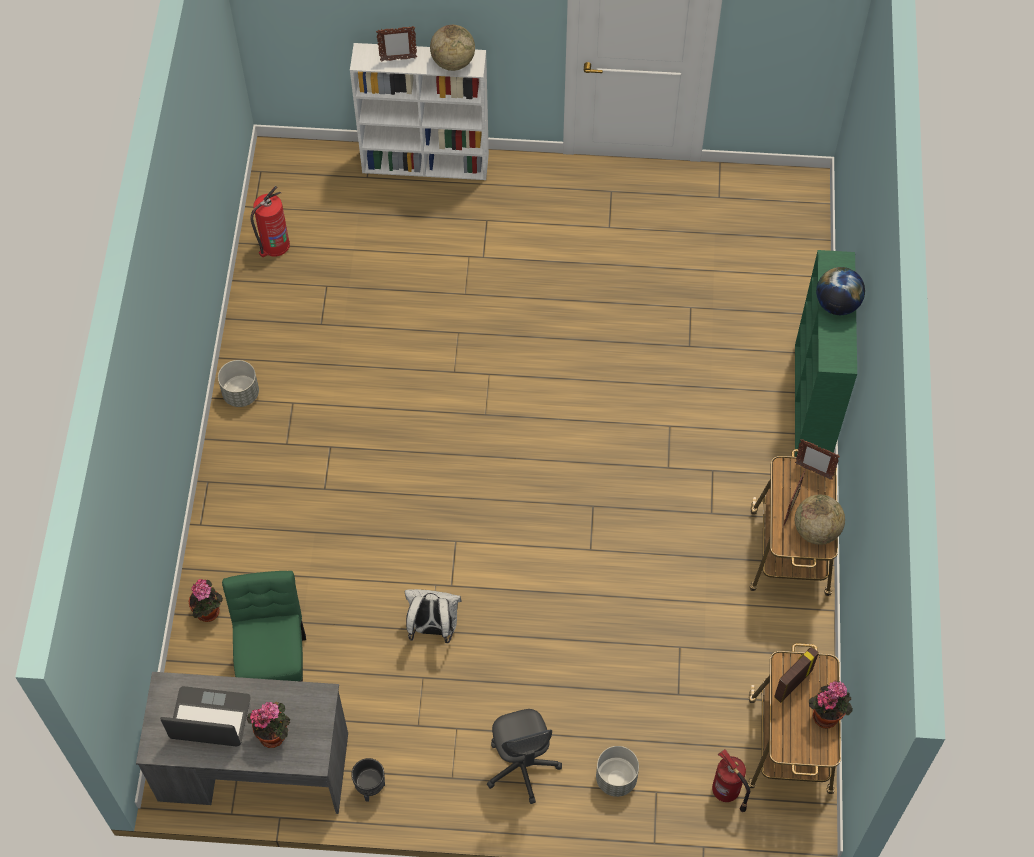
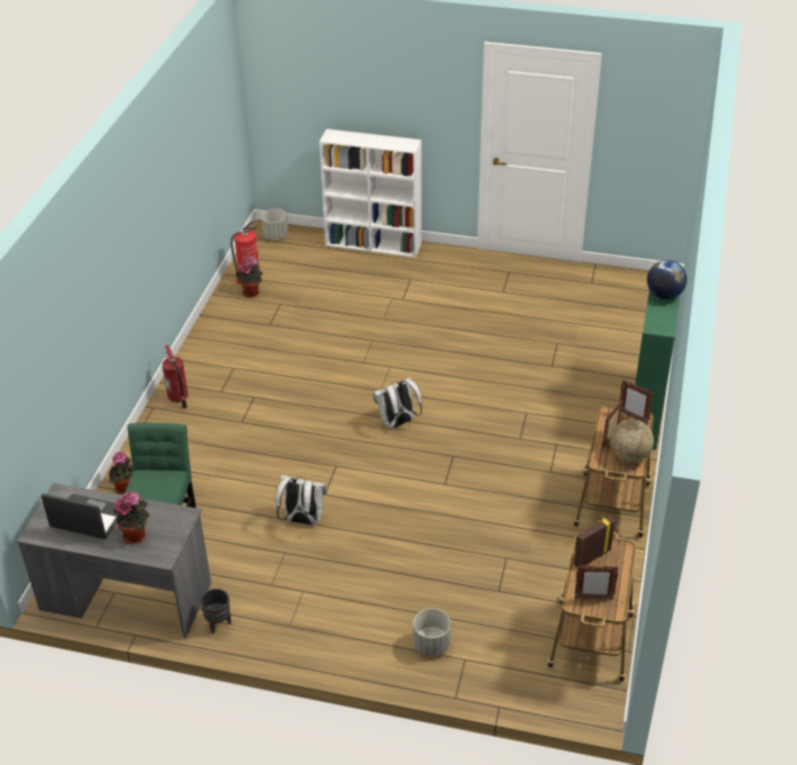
camera: 10 degrees right, 20 degrees down
grey planter [218,360,259,407] -> grey planter moved to [261,208,288,240]
picture frame [376,26,417,61] -> picture frame moved to [574,566,619,600]
globe [430,25,475,71] -> none
grey office chair [487,709,562,804] -> none
fire extinguisher [712,749,750,812] -> fire extinguisher moved to [162,345,188,409]
potted plant [809,680,853,729] -> potted plant moved to [236,256,263,298]
none -> white backpack [373,377,422,429]

